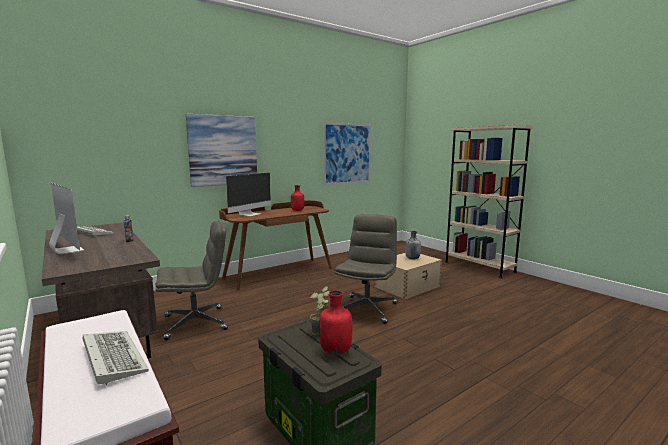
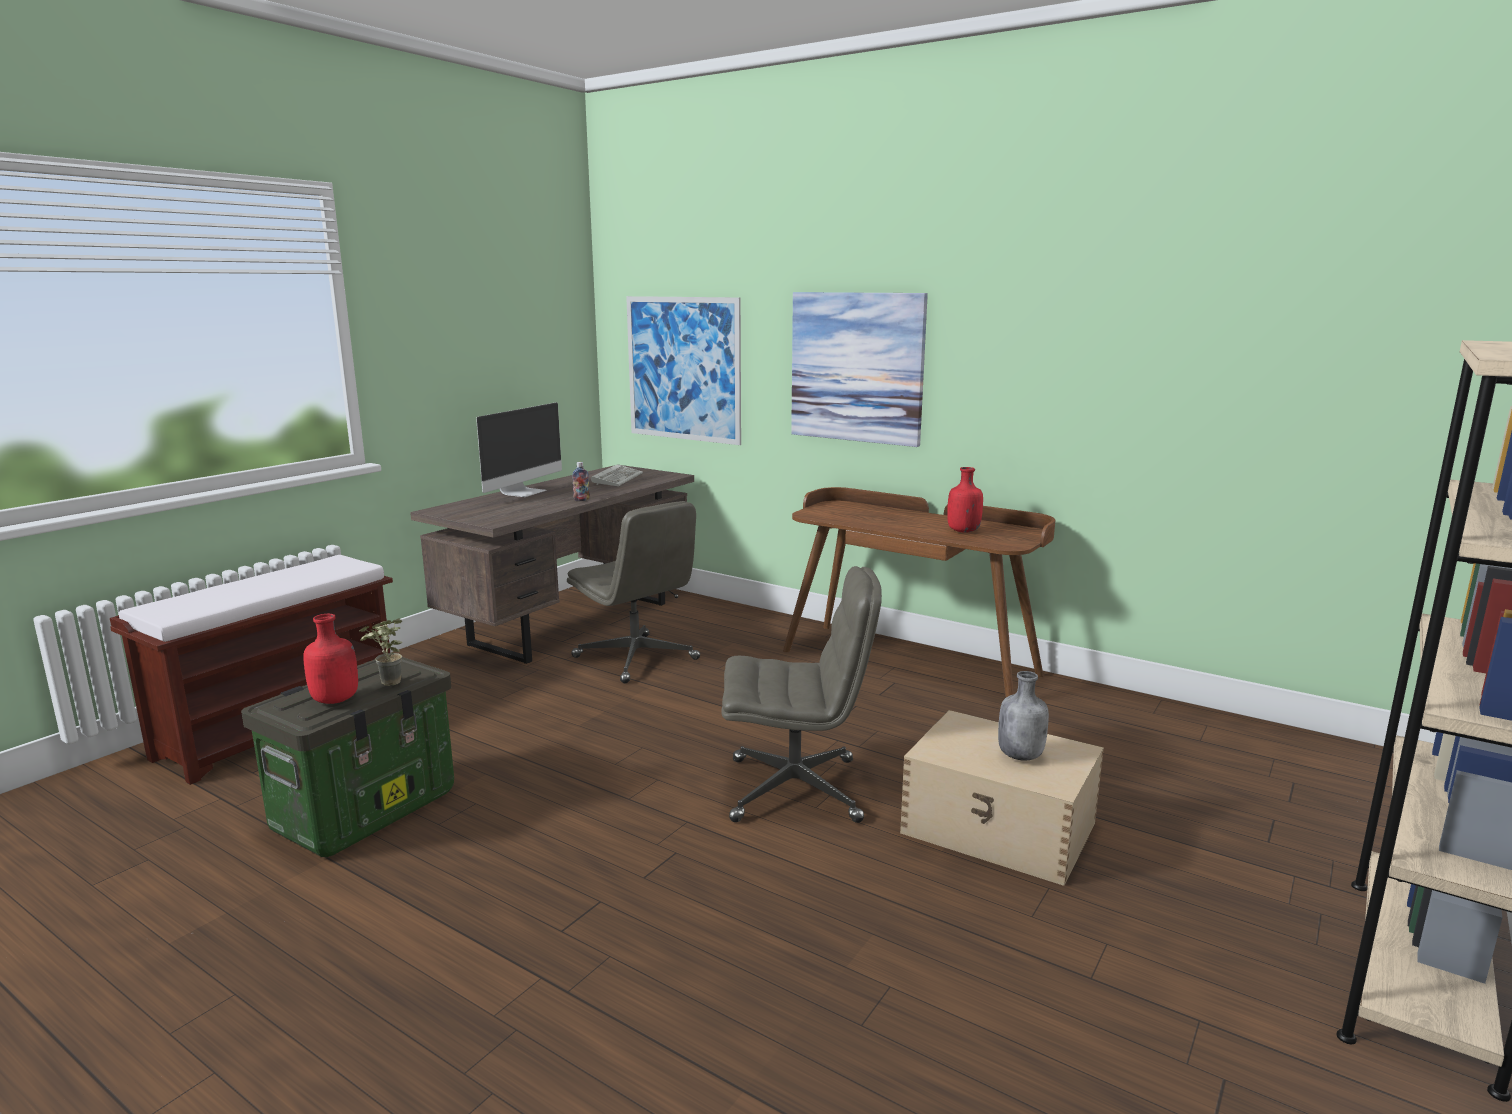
camera: 70 degrees right, 5 degrees up
keyboard [83,331,149,385] -> none
monitor [226,172,271,217] -> none
picture [323,122,371,186] -> picture moved to [626,296,741,445]

